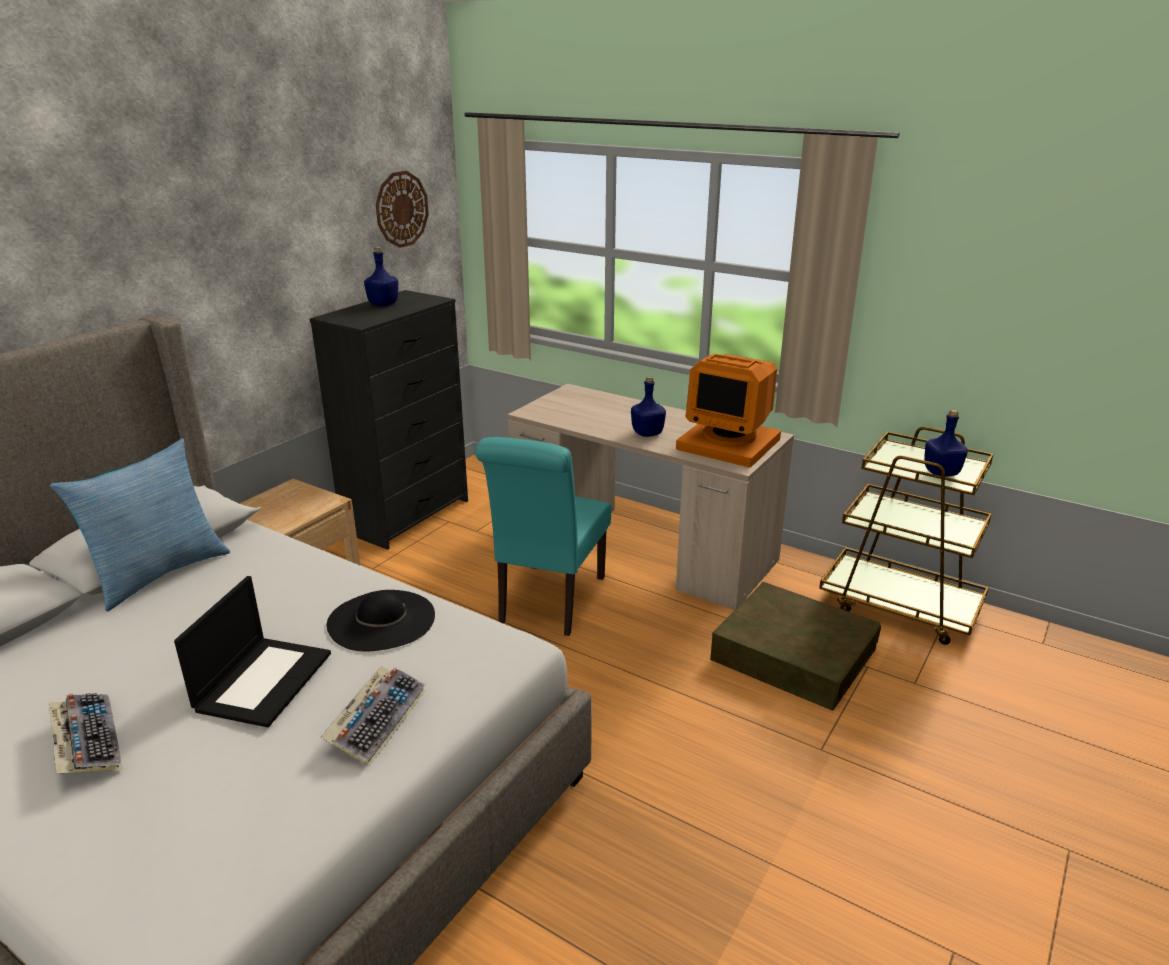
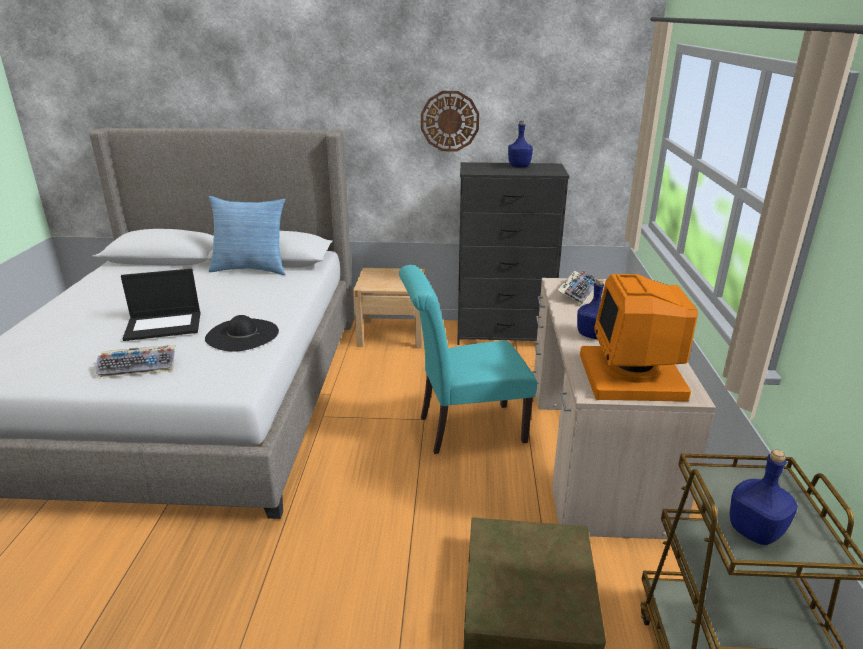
camera: 60 degrees right, 0 degrees up
keyboard [49,693,123,774] -> keyboard moved to [557,270,596,306]
wall clock [376,171,429,248] -> wall clock moved to [421,91,479,151]

